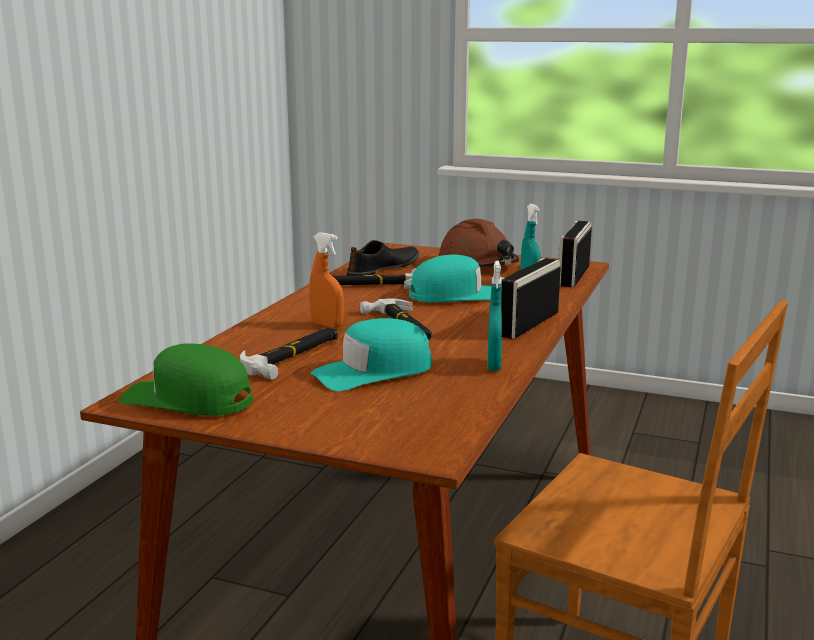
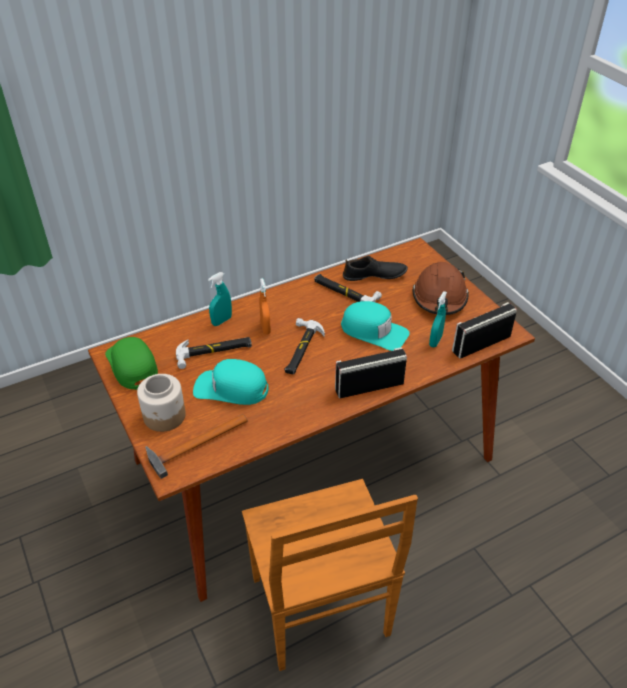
camera: 40 degrees right, 25 degrees up
turquoise spray bottle [487,261,502,371] -> turquoise spray bottle moved to [208,272,232,326]
none -> jar [137,374,186,432]
none -> hammer [145,414,248,479]

